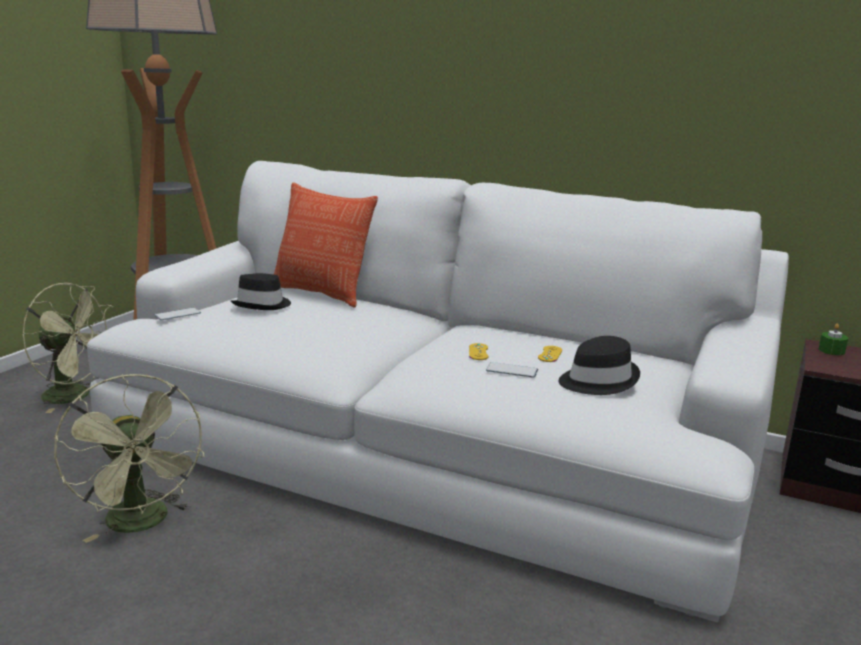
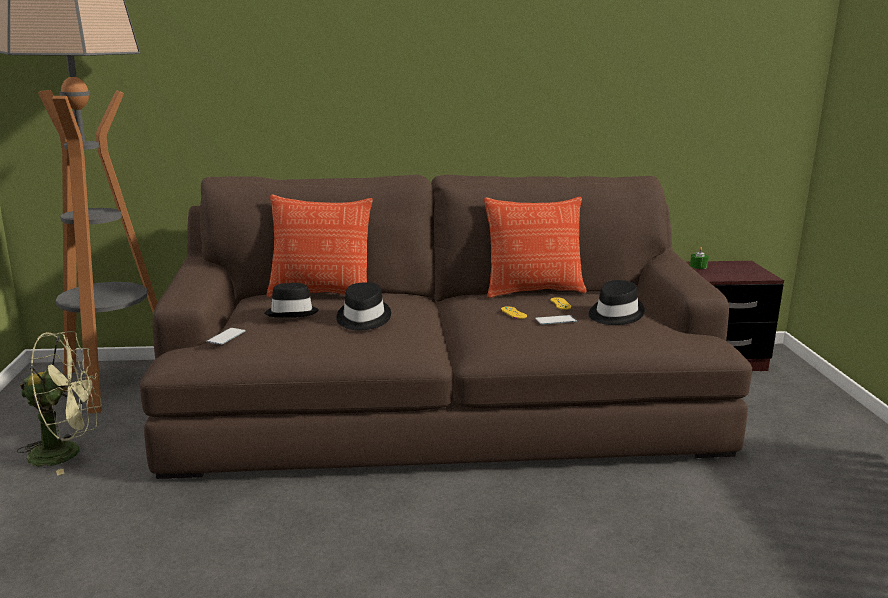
camera: 30 degrees left, 0 degrees up
green fan [54,374,204,543] -> none
white sofa [87,161,789,623] -> brown sofa [140,175,752,479]
none -> black hat [336,282,391,331]
none -> orange pillow [484,197,587,298]

